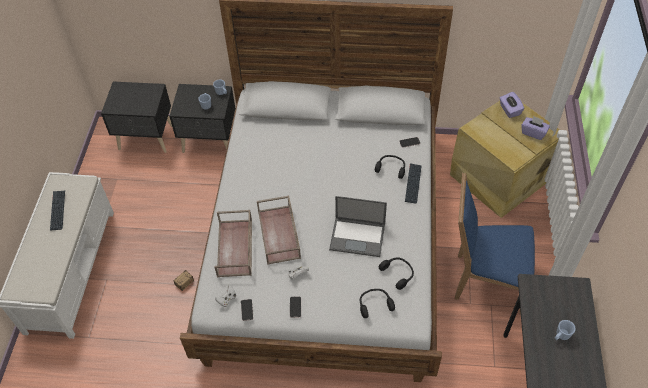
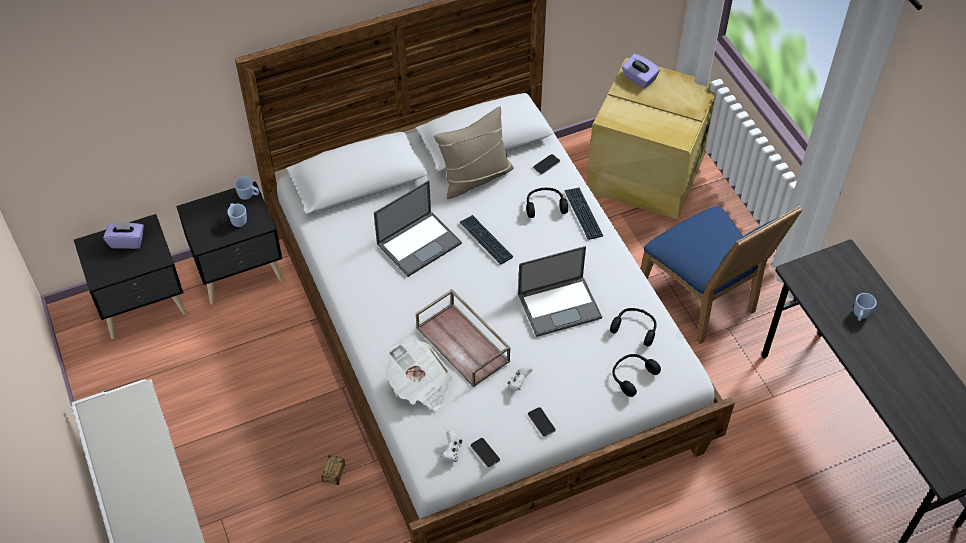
camera: 30 degrees left, 0 degrees up
keyboard [50,190,65,231] -> keyboard moved to [460,215,513,265]
brown tray [215,210,252,277] -> newspaper [385,340,452,411]
blue chair [455,172,535,315] -> blue chair turned 105 degrees counterclockwise [640,206,803,344]
purple tissue box [522,116,550,140] -> purple tissue box moved to [103,221,144,249]
none -> laptop [374,180,462,277]
none -> beige pillow [434,106,514,199]

